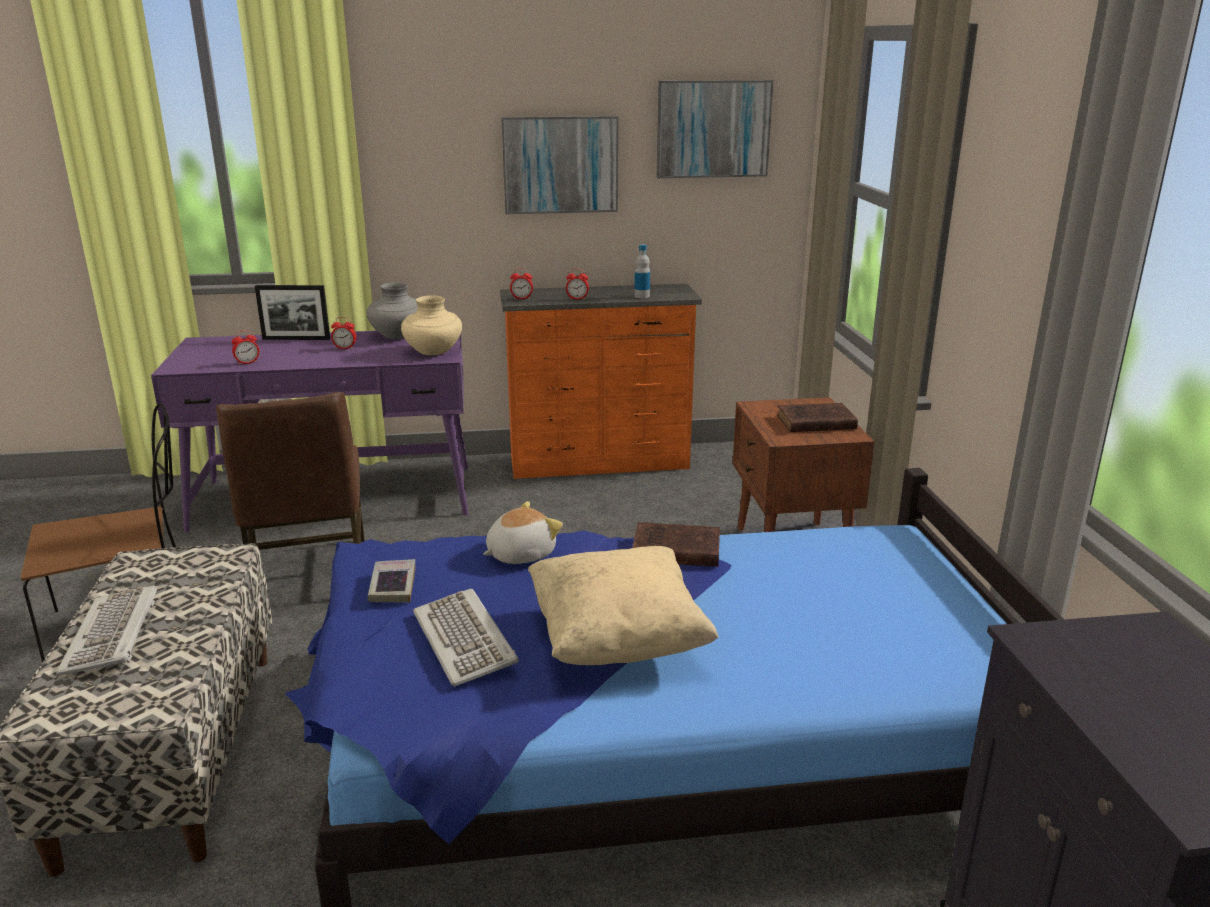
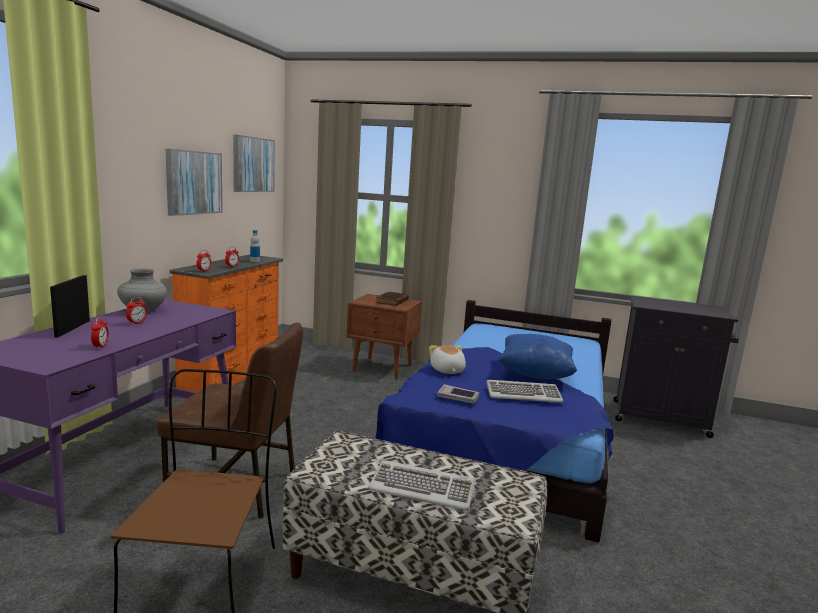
camera: 65 degrees left, 10 degrees down
picture frame [255,285,330,340] -> picture frame turned 150 degrees clockwise [50,275,90,337]
beige vase [401,295,462,355] -> none
beige pillow [528,546,718,665] -> blue pillow [498,334,577,379]
brown book [632,522,720,567] -> none

